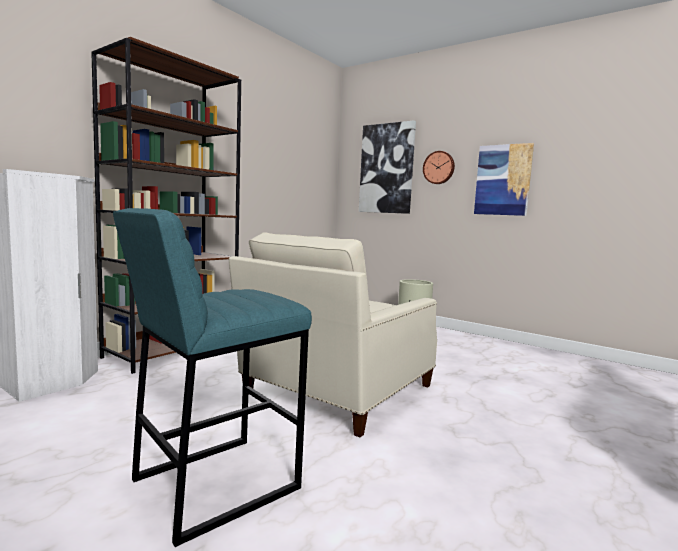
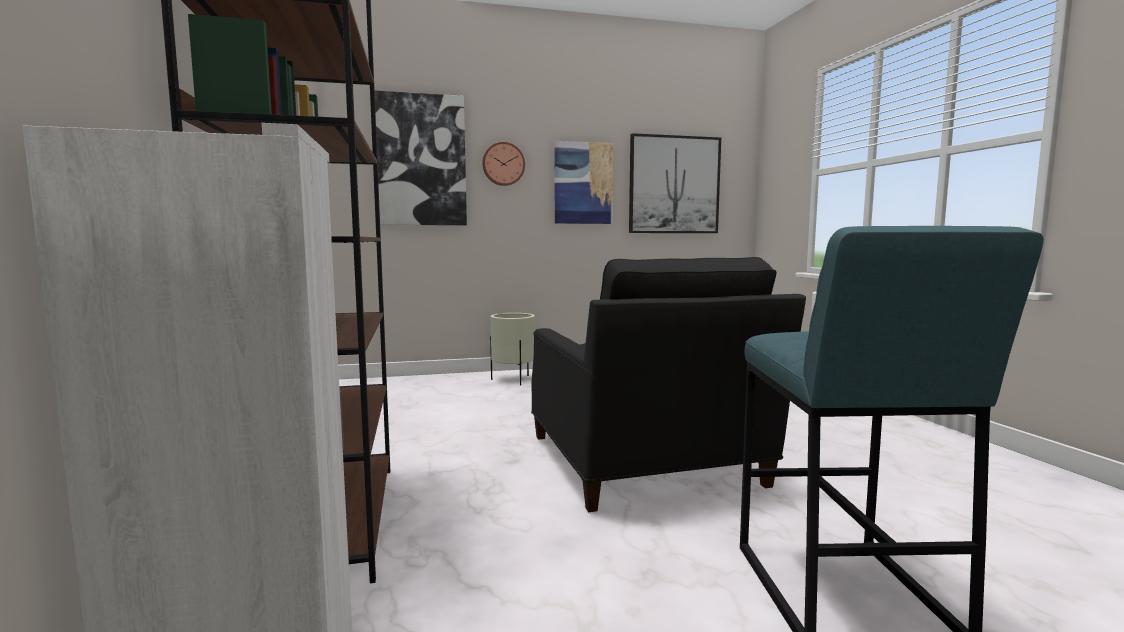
camera: 50 degrees left, 0 degrees up
beige armchair [229,233,437,437] -> black armchair [531,257,806,512]
none -> picture [629,133,721,233]

